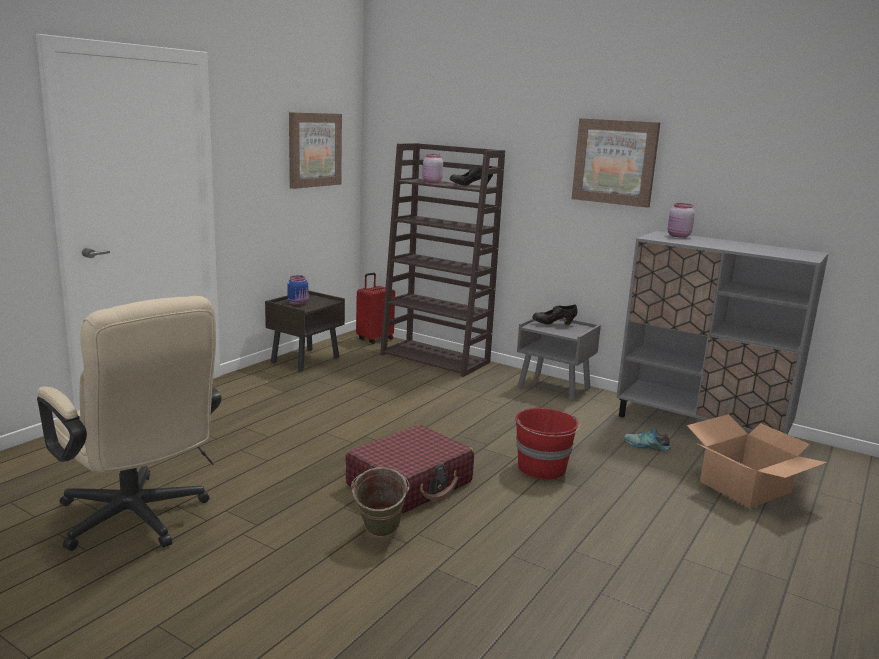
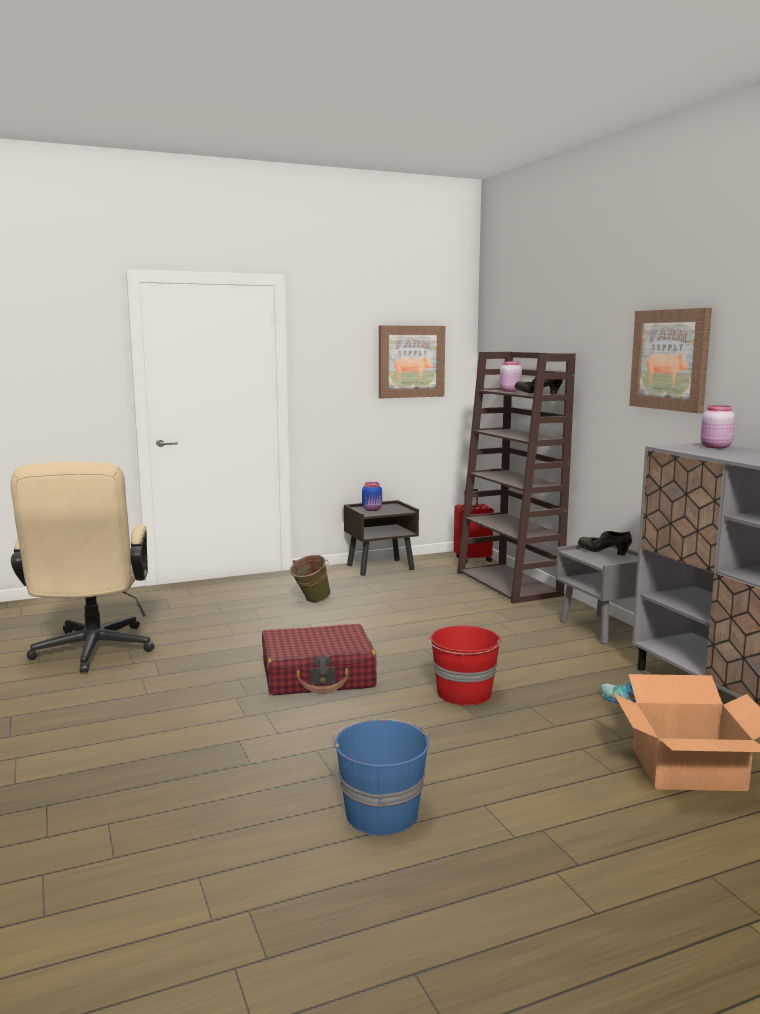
camera: 35 degrees right, 5 degrees down
green bucket [351,467,409,537] -> green bucket moved to [290,555,331,603]
none -> blue bucket [332,719,429,836]

